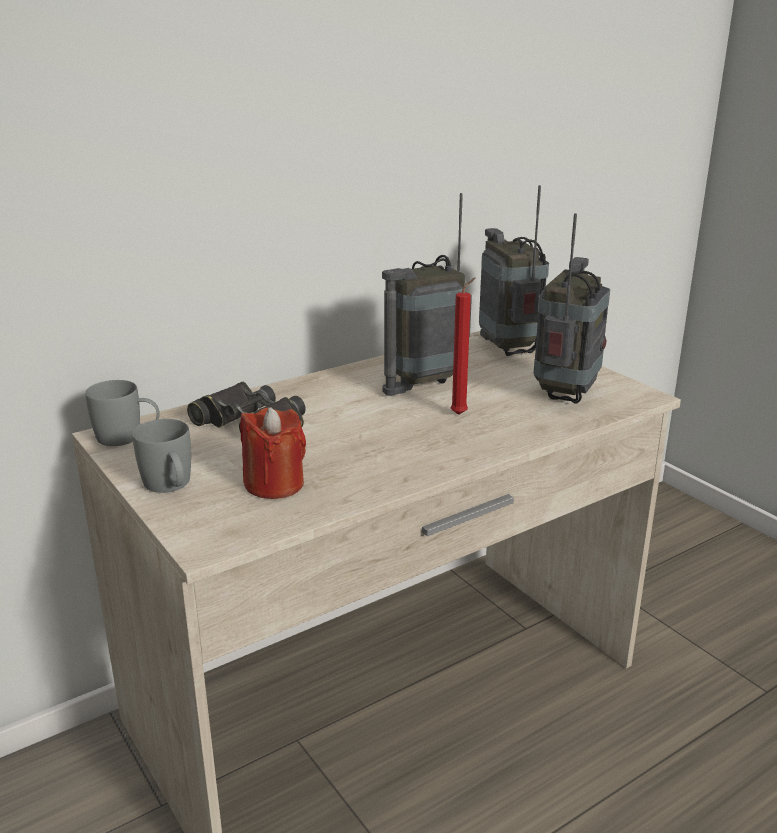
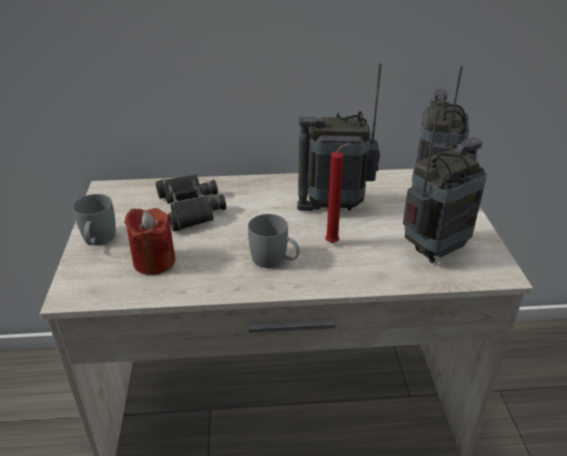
camera: 30 degrees right, 10 degrees up
grey mug [85,380,160,446] -> grey mug moved to [248,214,300,268]

